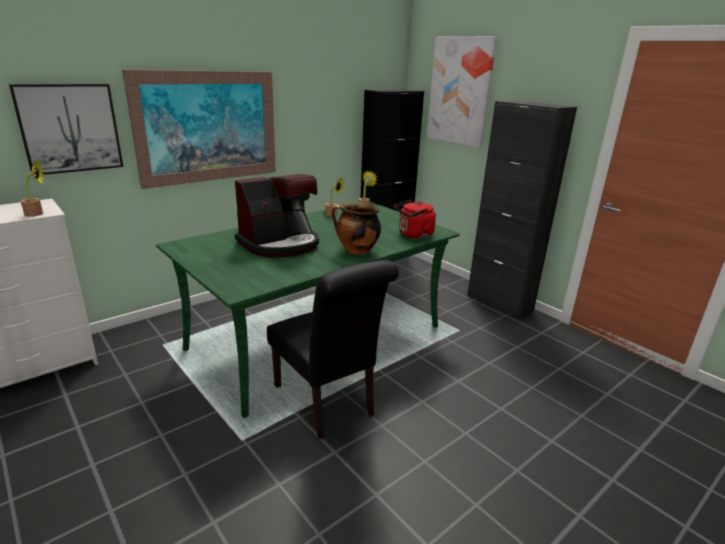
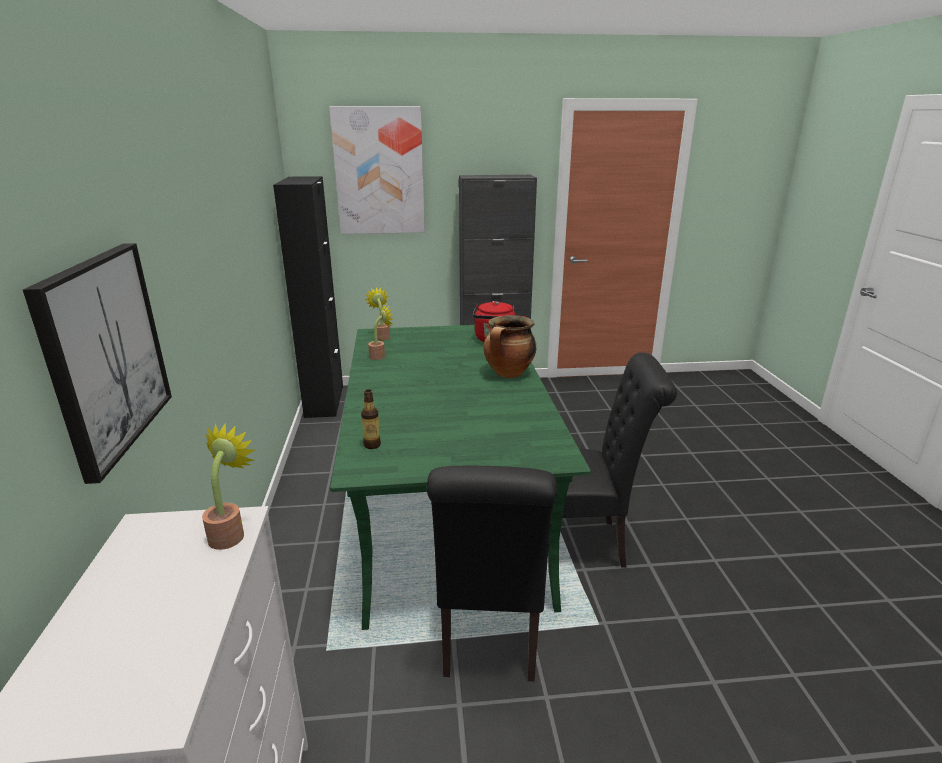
camera: 55 degrees left, 0 degrees up
picture [122,70,276,189] -> none
coffee machine [235,174,319,257] -> none
none -> bottle [361,389,381,449]
none -> black chair [427,466,557,681]

